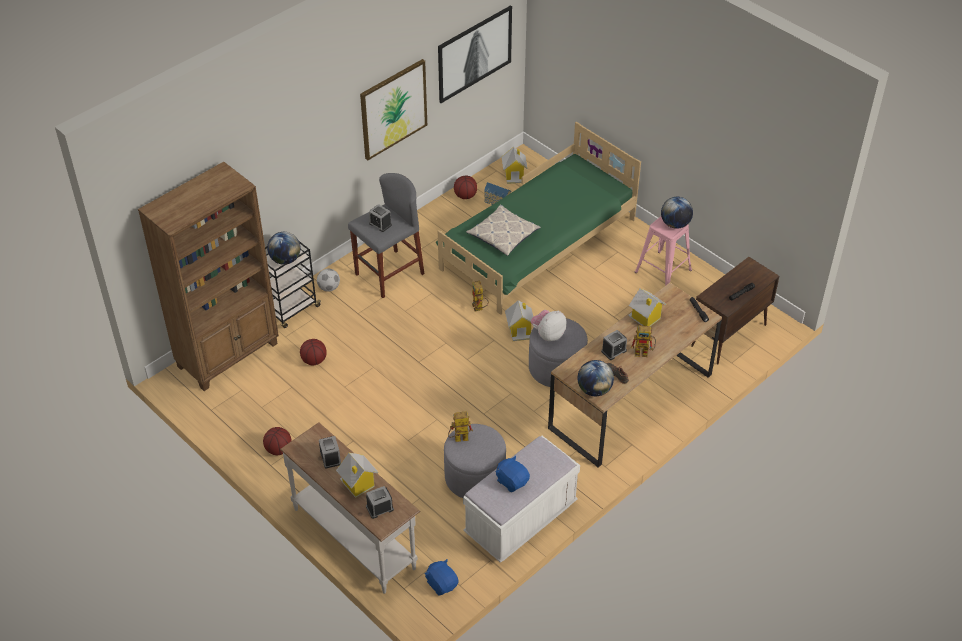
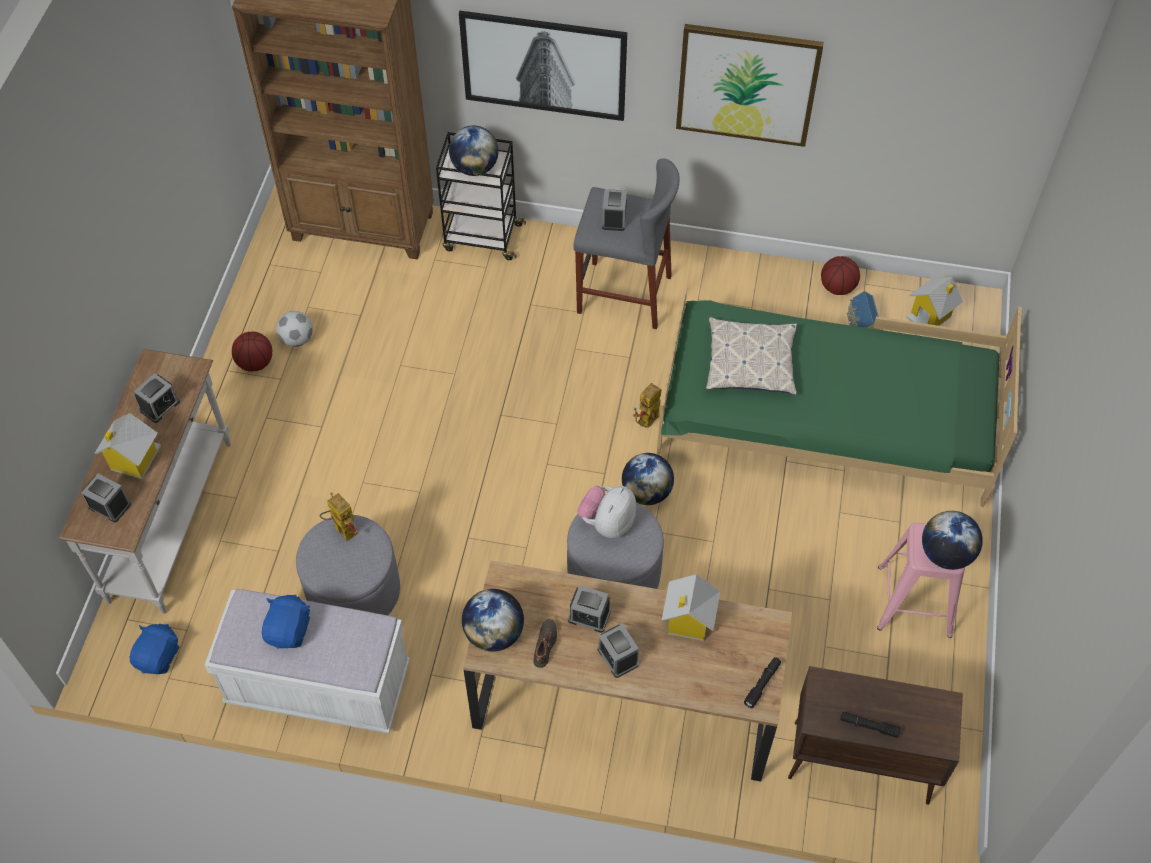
camera: 55 degrees right, 10 degrees up
basketball [300,339,327,365] -> none
football [317,269,340,292] -> football moved to [276,311,313,347]
picture [438,5,512,103] -> picture moved to [459,11,627,121]
toy house [505,300,534,341] -> globe [622,453,674,505]
plush toy [531,310,566,341] -> plush toy turned 75 degrees counterclockwise [577,486,636,538]
toy robot [631,326,656,357] -> alarm clock [598,624,639,678]

